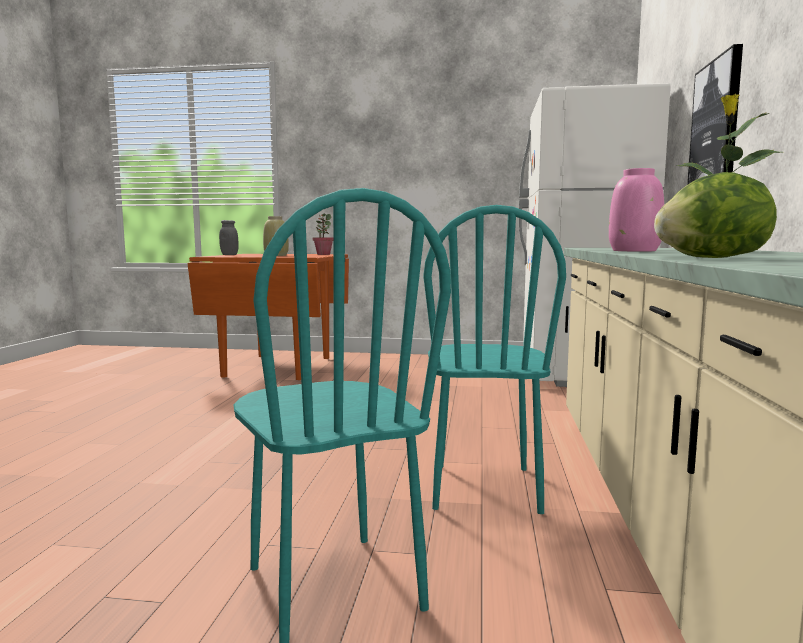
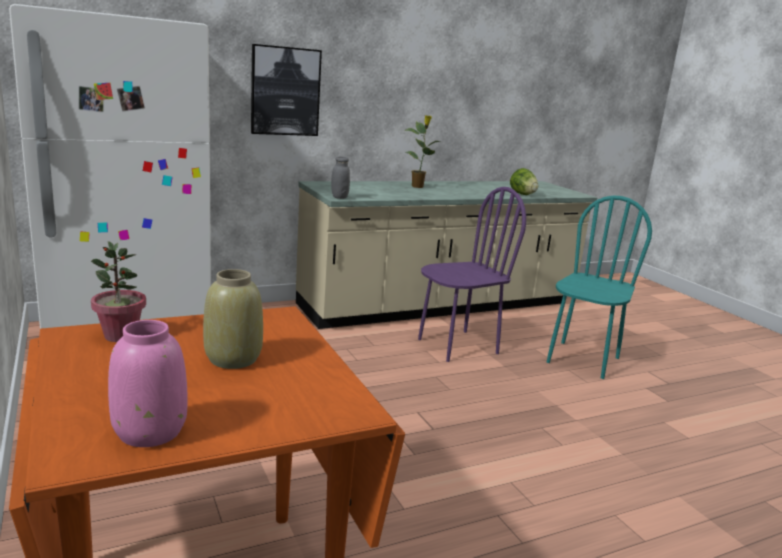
camera: 125 degrees left, 10 degrees up
grey jar [219,220,239,255] -> grey jar moved to [331,157,350,199]
turquoise chair [423,205,566,514] -> purple chair [418,187,526,362]
pink vase [609,168,664,252] -> pink vase moved to [108,320,188,447]

